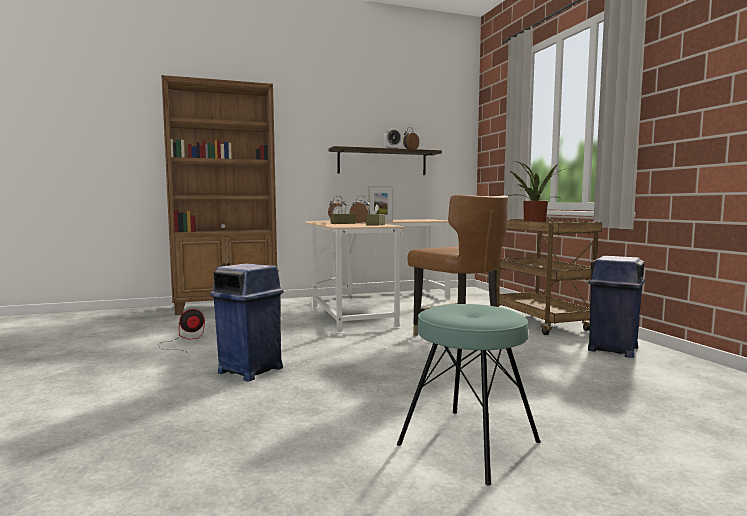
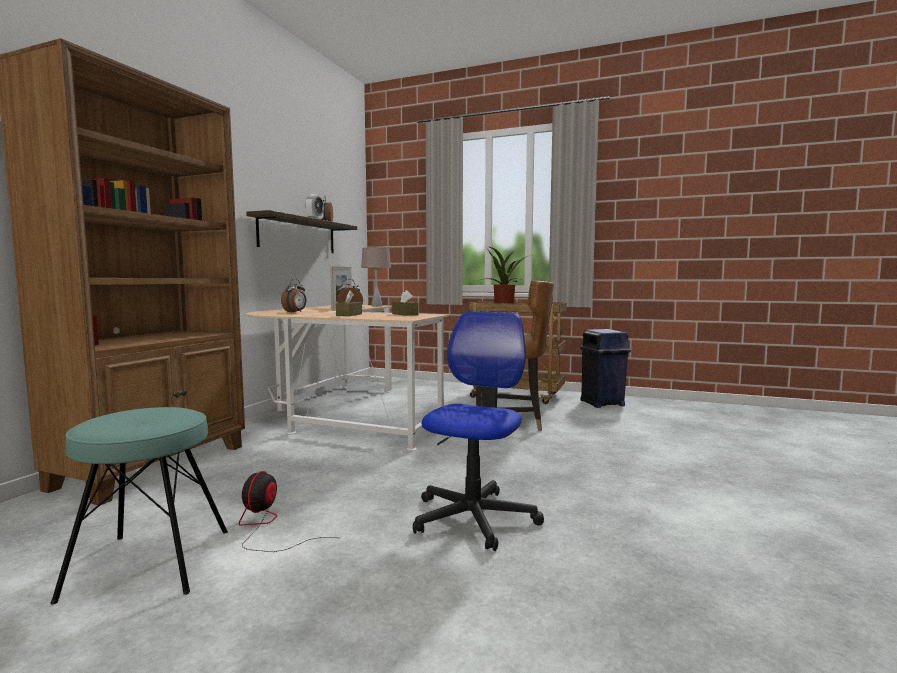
camera: 50 degrees left, 0 degrees up
blue trash can [210,263,284,382] -> office chair [413,311,544,551]
turquoise stool [397,304,541,486] -> turquoise stool moved to [51,407,228,605]
none -> beige table lamp [361,247,391,307]

